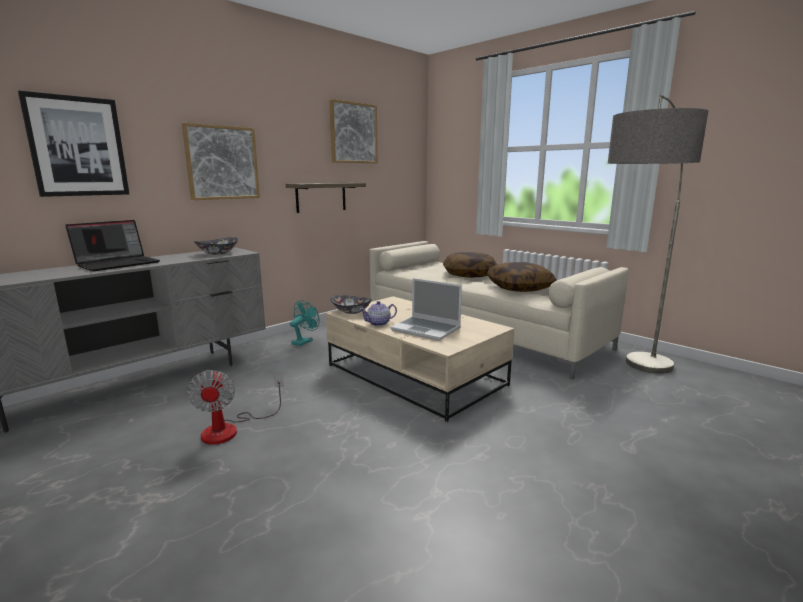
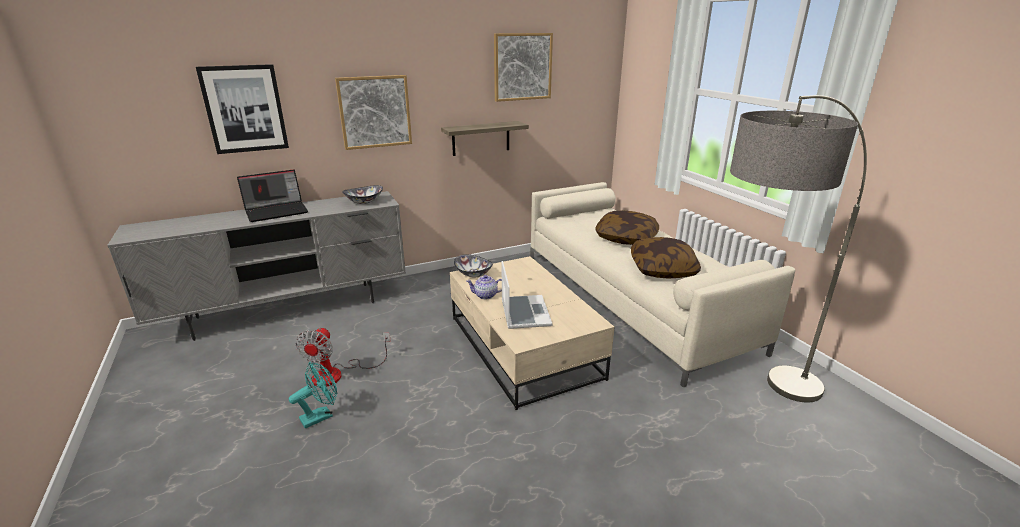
camera: 20 degrees right, 10 degrees up
turquoise fan [290,300,320,346] -> turquoise fan moved to [289,362,337,429]
laptop [390,278,462,341] -> laptop turned 150 degrees counterclockwise [502,261,552,329]

